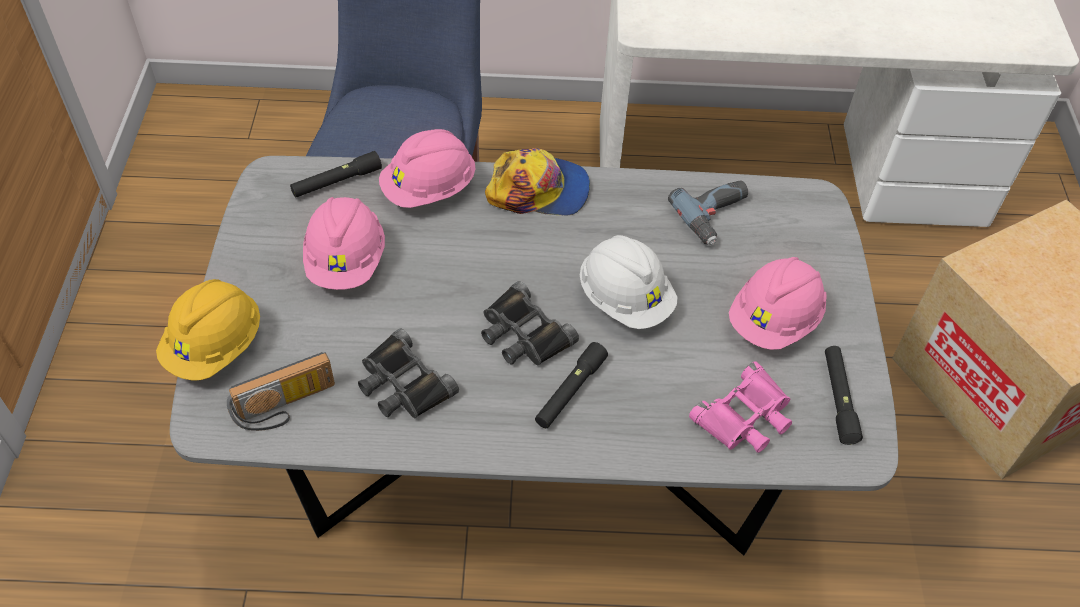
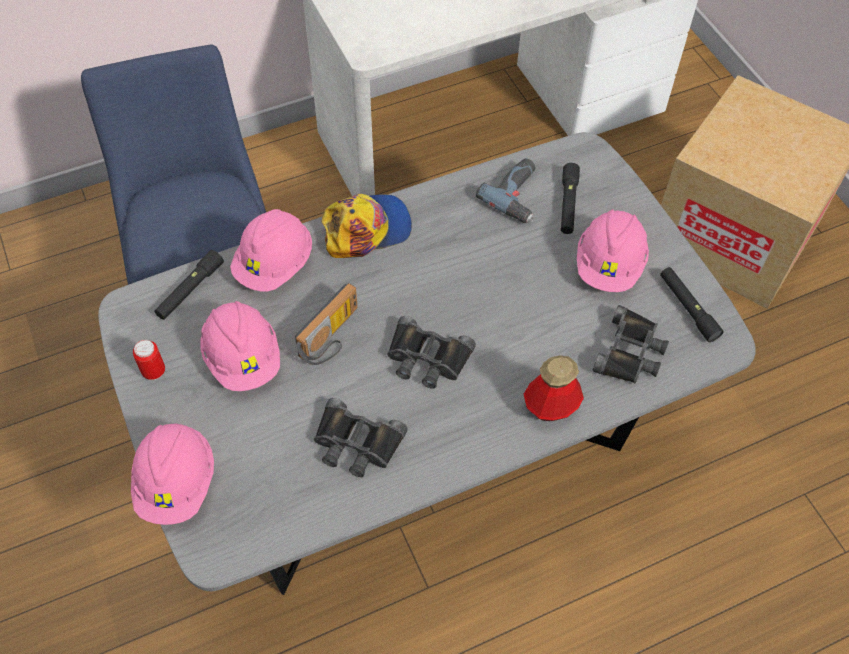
camera: 25 degrees left, 5 degrees up
yellow hard hat [156,279,260,380] -> pink hard hat [131,423,214,525]
radio [227,352,335,431] -> radio moved to [295,283,358,365]
black flashlight [535,342,608,428] -> black flashlight moved to [561,163,580,234]
white hard hat [580,235,677,329] -> none
pink binoculars [689,361,792,453] -> black binoculars [592,305,669,384]
none -> can [133,340,165,380]
none -> bottle [524,356,584,421]

